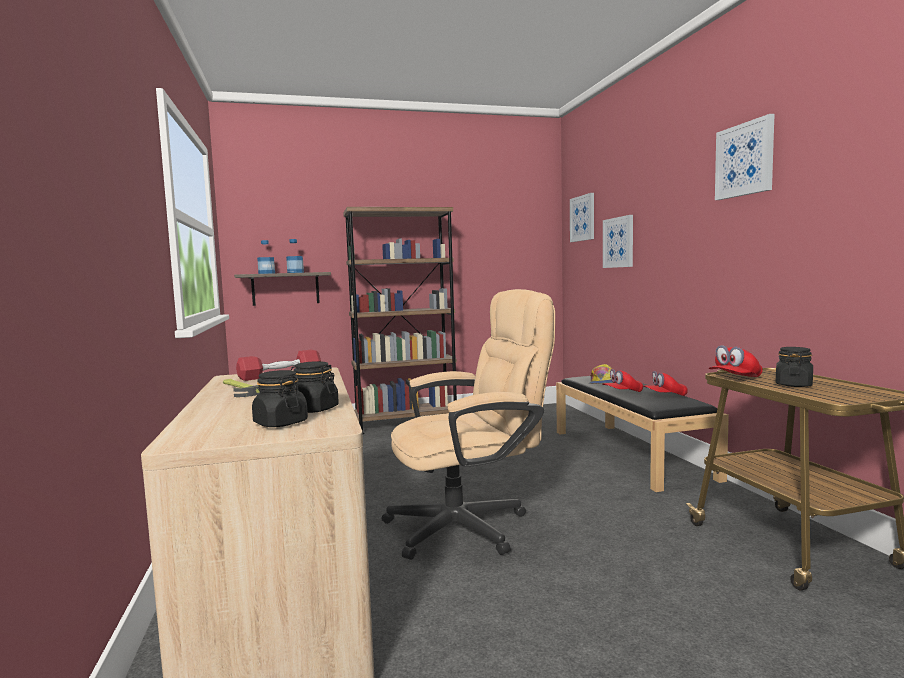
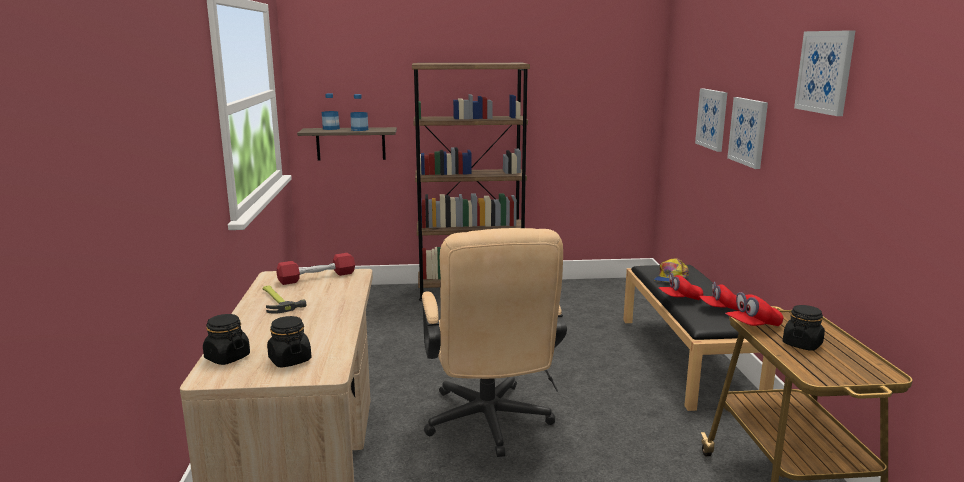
camera: 10 degrees right, 10 degrees up
black jar [291,361,339,413] -> black jar moved to [203,314,250,365]
beige office chair [382,289,555,560] -> beige office chair turned 90 degrees clockwise [422,228,567,457]
picture [570,193,594,242] -> picture moved to [727,97,768,169]

